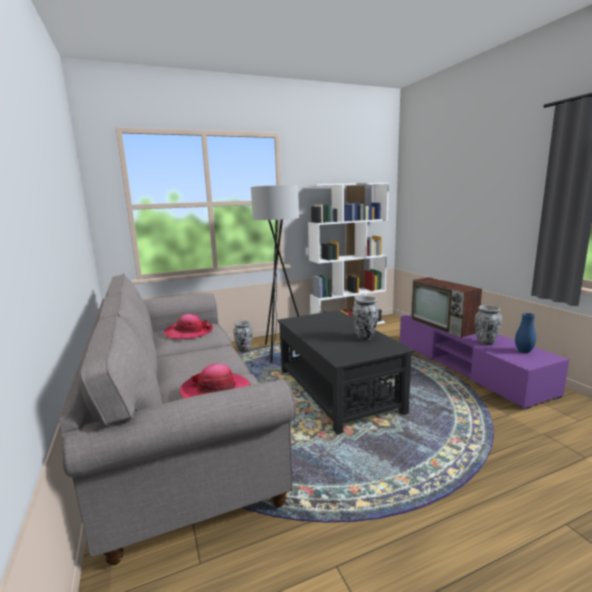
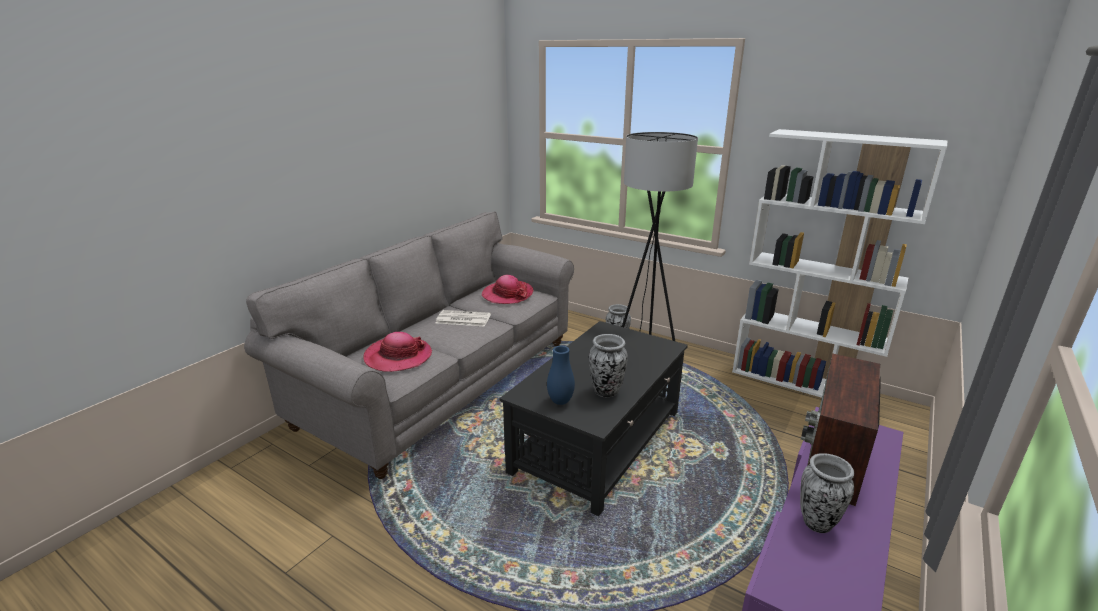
camera: 55 degrees right, 10 degrees up
blue vase [515,313,536,353] -> blue vase moved to [547,346,575,405]
none -> newspaper [436,310,491,327]

